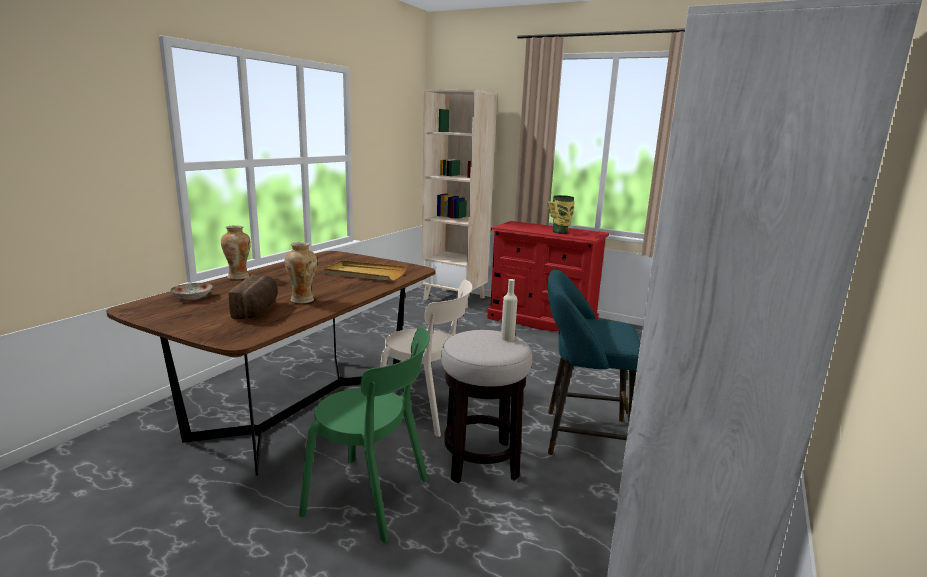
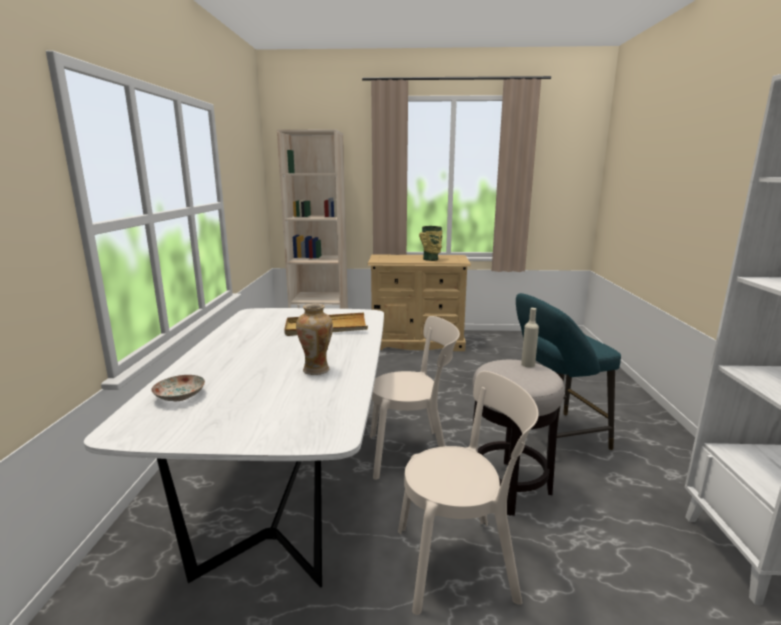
camera: 25 degrees left, 0 degrees up
brown dining table [106,251,435,476] -> white dining table [84,308,384,588]
vase [221,225,251,279] -> none
bread [229,275,278,319] -> none
green chair [299,326,430,543] -> beige chair [398,371,539,615]
red dresser [487,221,609,331] -> beige dresser [368,254,471,351]

